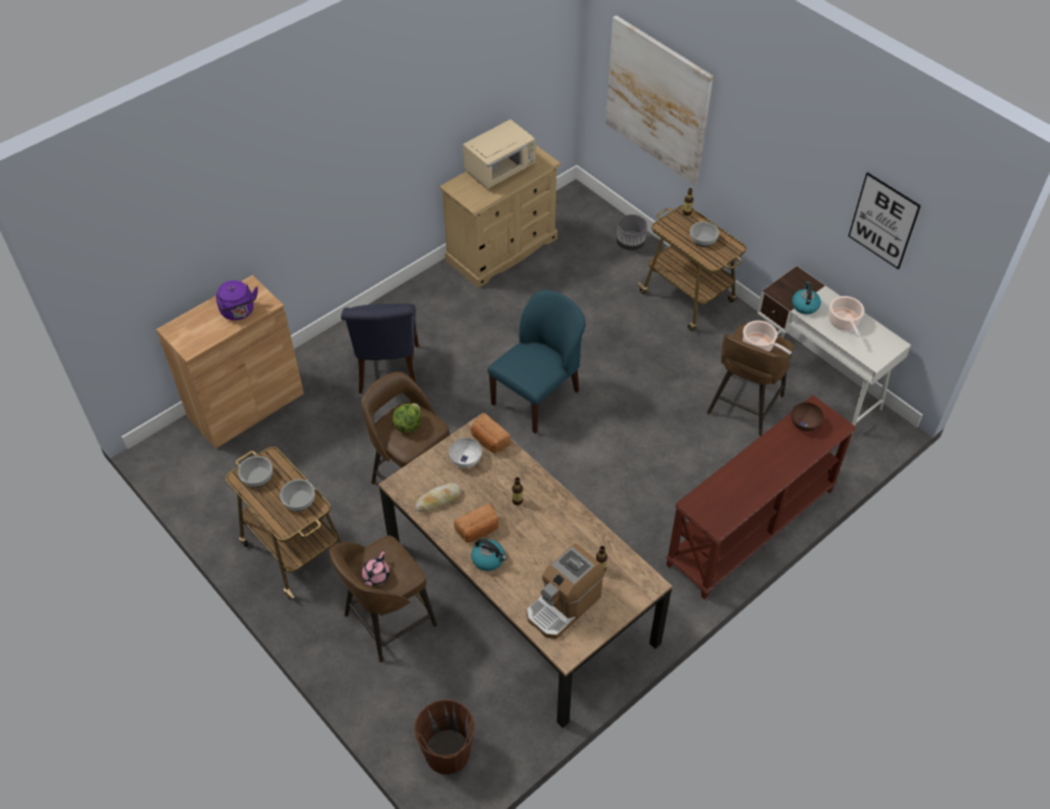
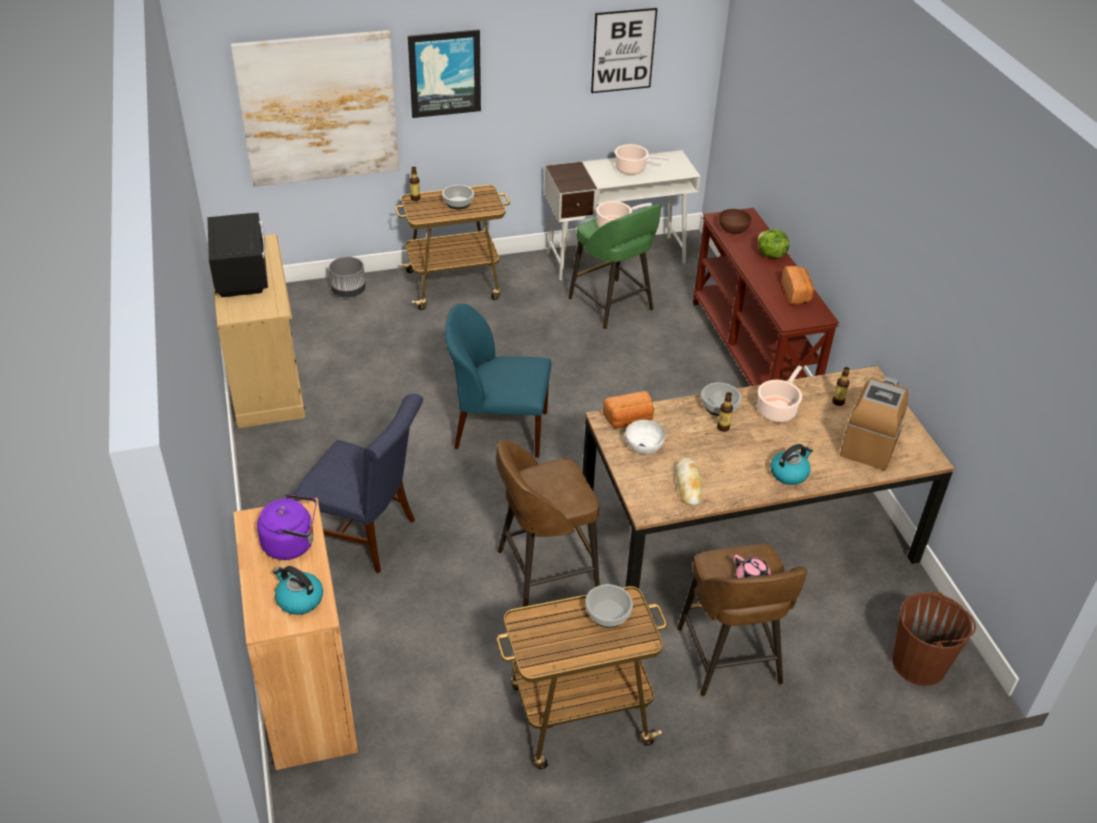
camera: 65 degrees left, 10 degrees down
bowl [238,456,273,487] -> bowl moved to [701,383,741,416]
lettuce [393,403,421,433] -> lettuce moved to [758,229,789,258]
bread [454,503,499,543] -> bread moved to [782,266,814,304]
beige microwave [463,119,535,189] -> black microwave [207,213,268,297]
blue chair [487,290,585,434] -> blue chair turned 60 degrees counterclockwise [445,304,552,458]
coffee machine [527,543,605,639] -> coffee machine turned 135 degrees counterclockwise [840,376,908,471]
brown stool [707,324,794,436] -> green stool [568,204,661,329]
kettle [792,282,821,314] -> kettle moved to [273,566,323,615]
none -> picture [408,29,481,118]
none -> cooking pot [757,365,802,422]

